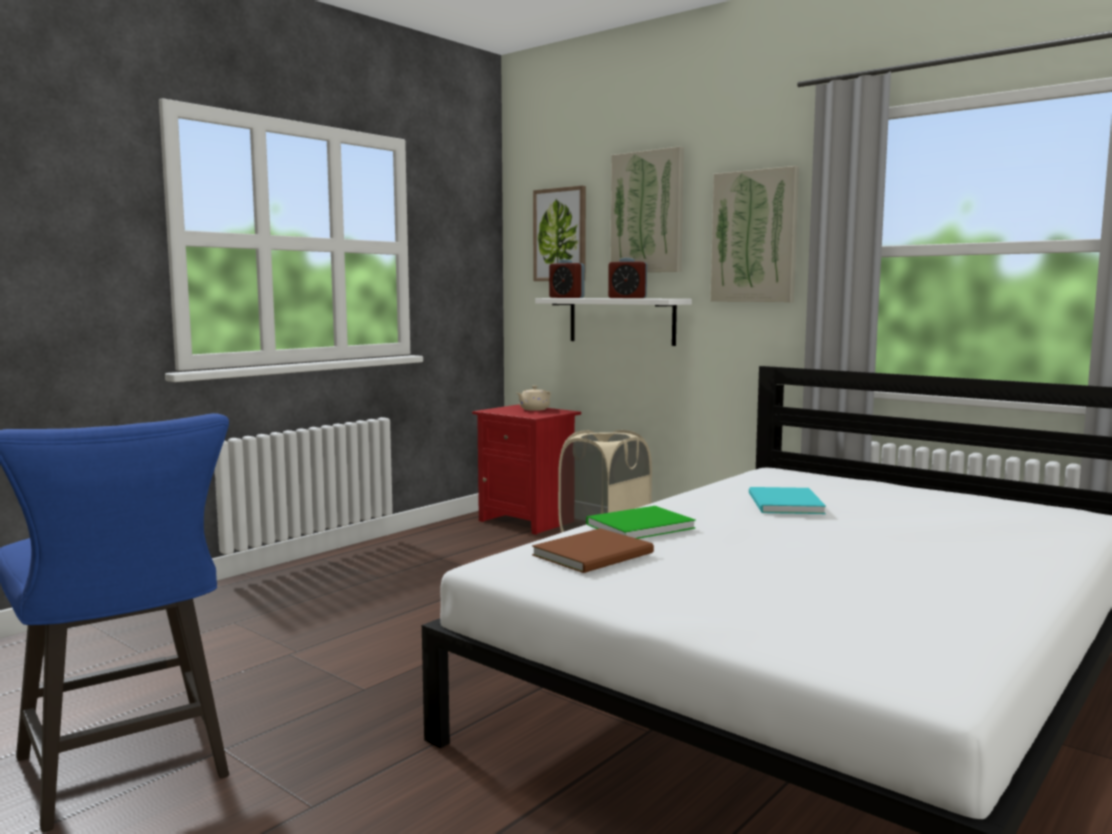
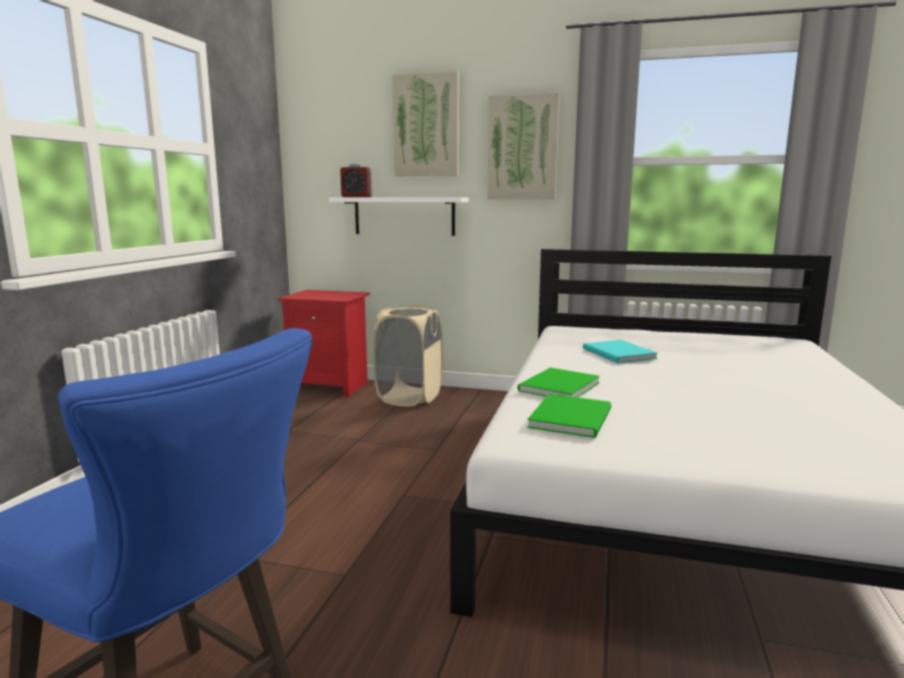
camera: 25 degrees left, 5 degrees up
beige teapot [517,385,551,411] -> none
brown book [532,528,654,573] -> green book [527,394,611,438]
picture [533,186,586,281] -> none
alarm clock [608,258,647,298] -> none

